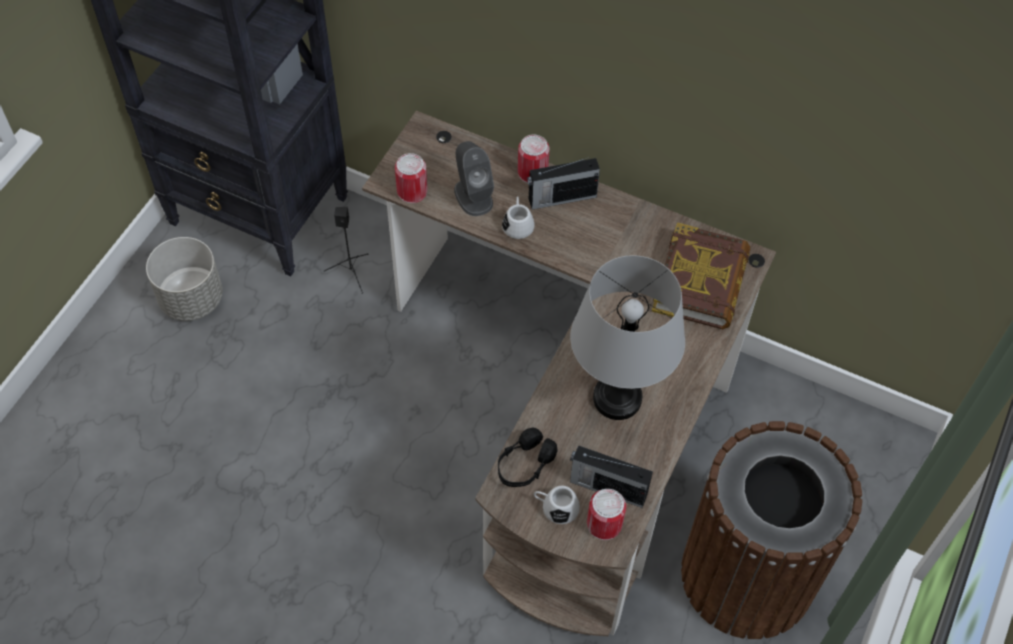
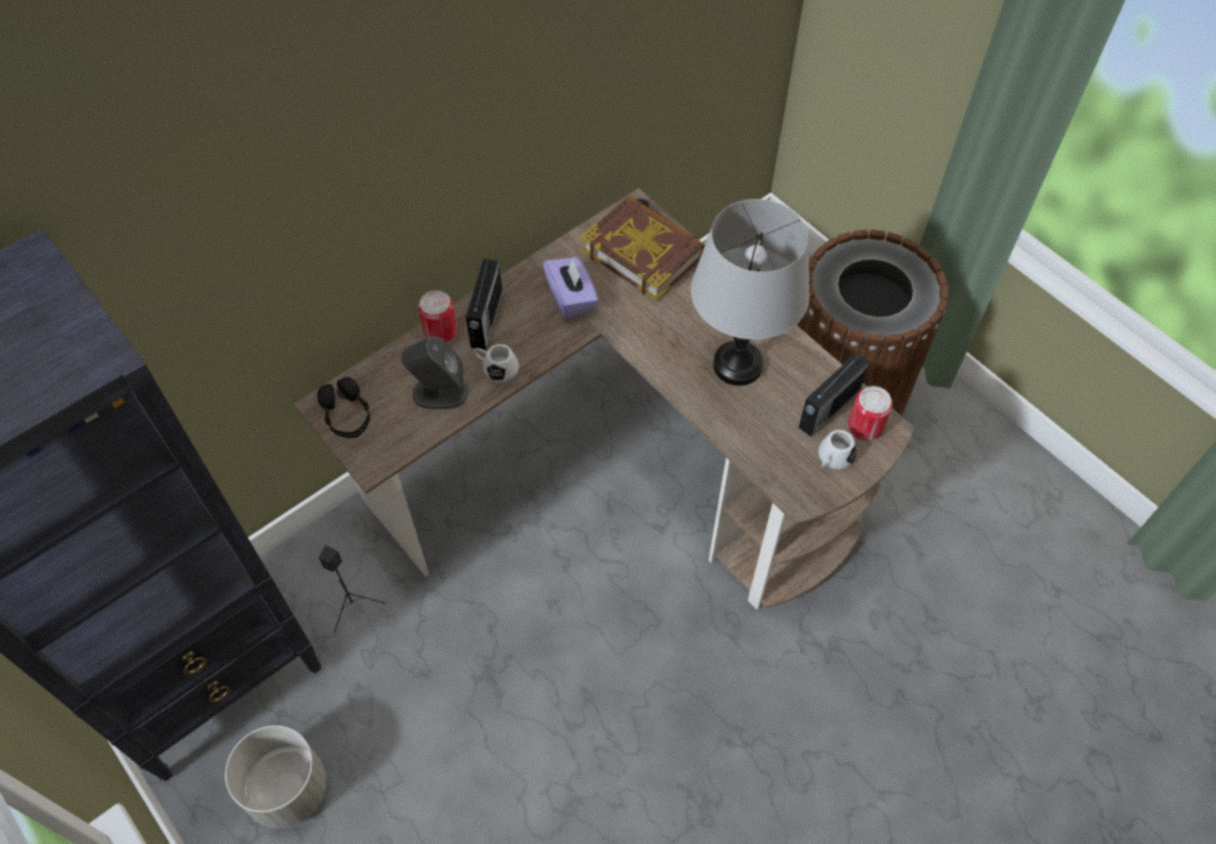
camera: 65 degrees left, 0 degrees up
can [395,153,428,203] -> none
black headphones [498,428,558,487] -> black headphones moved to [317,377,370,438]
none -> purple tissue box [543,257,598,320]

